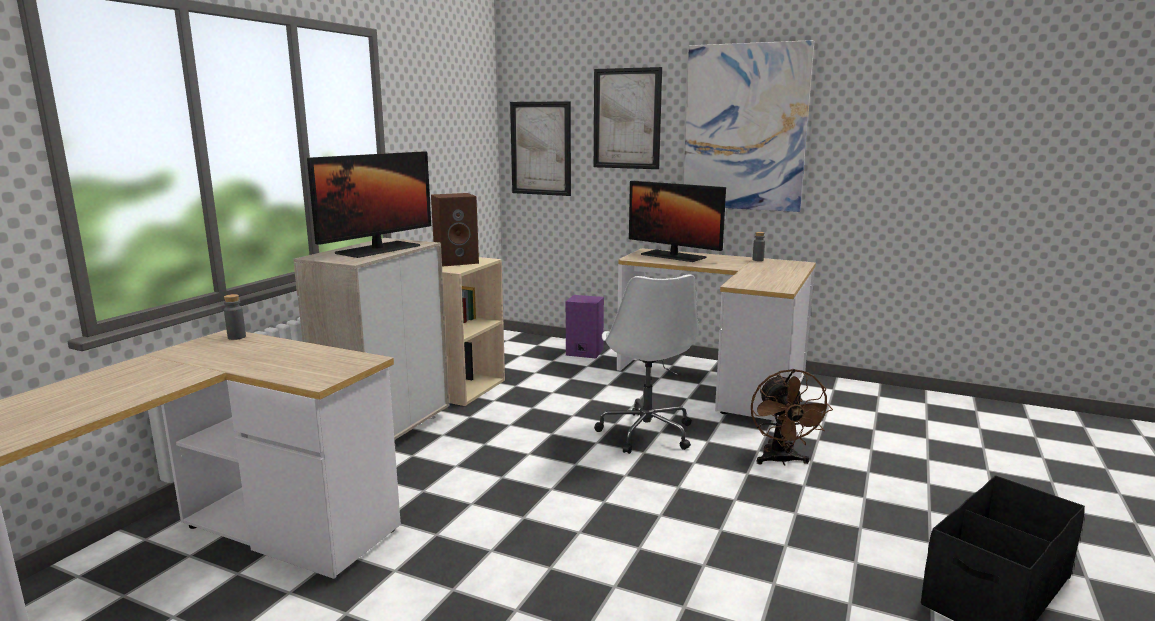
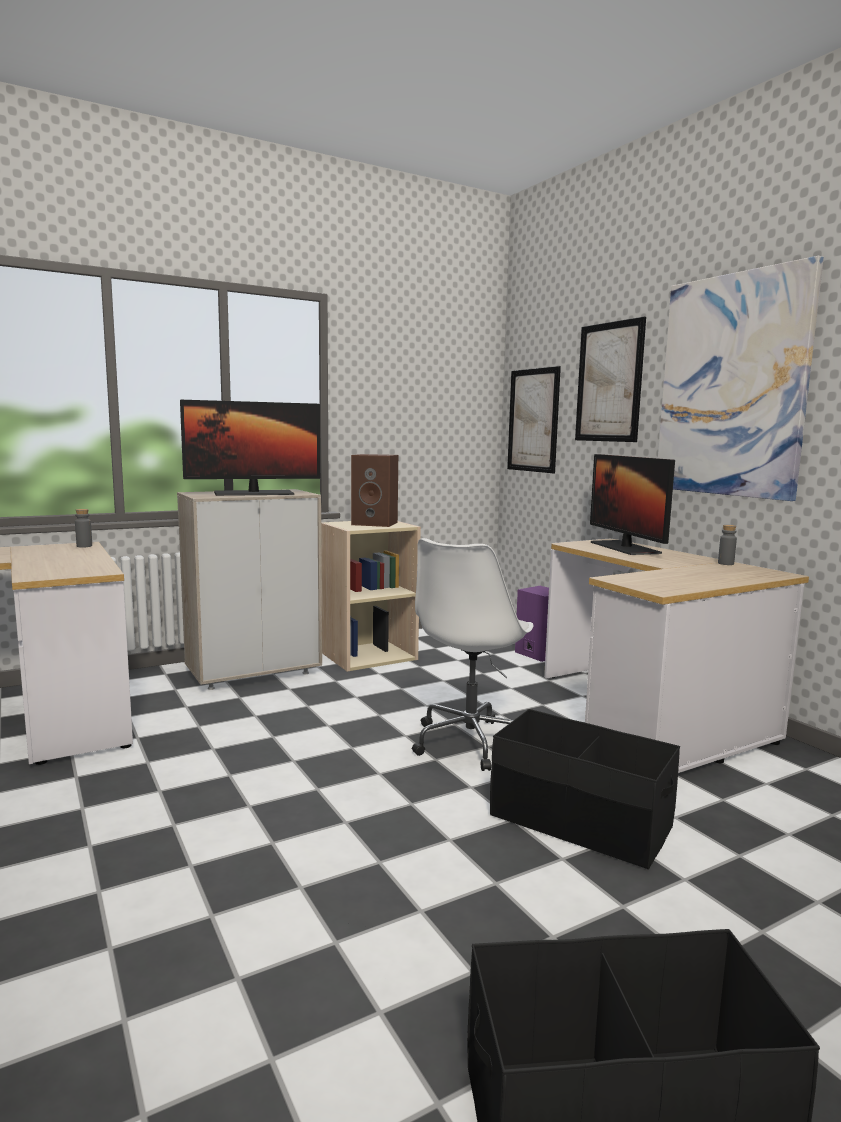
camera: 35 degrees right, 5 degrees down
brown fan [751,369,833,466] -> black storage box [490,709,680,870]

